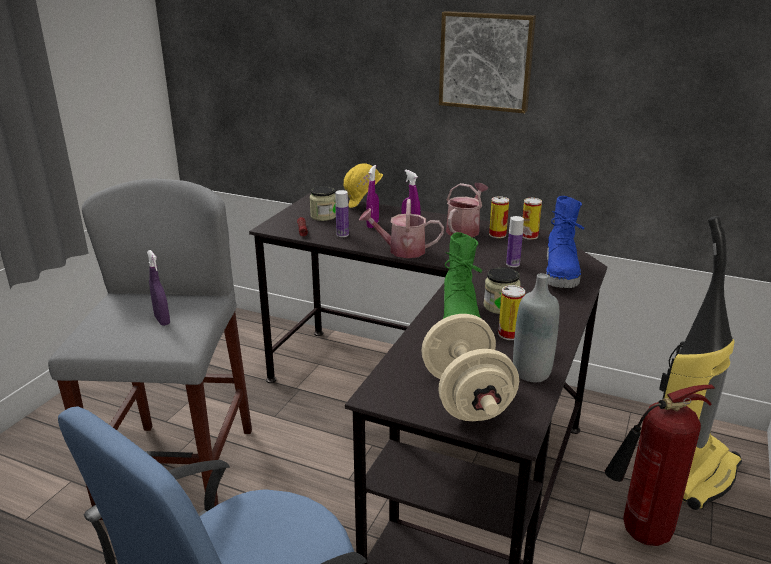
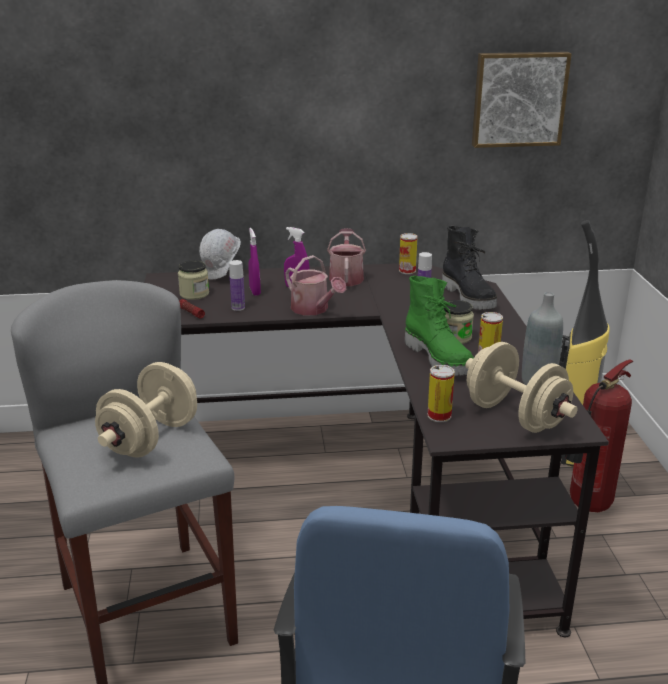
camera: 30 degrees left, 0 degrees up
purple spray bottle [147,250,170,326] -> beige dumbbell [95,362,197,457]
yellow hard hat [343,163,383,208] -> white hard hat [199,229,241,279]
watering can [359,199,444,258] -> watering can turned 105 degrees counterclockwise [285,255,346,316]
picture [439,11,536,114] -> picture moved to [472,52,572,148]
can [489,196,509,238] -> can moved to [427,365,455,422]
blue boot [546,196,584,288] -> black boot [442,226,497,309]

